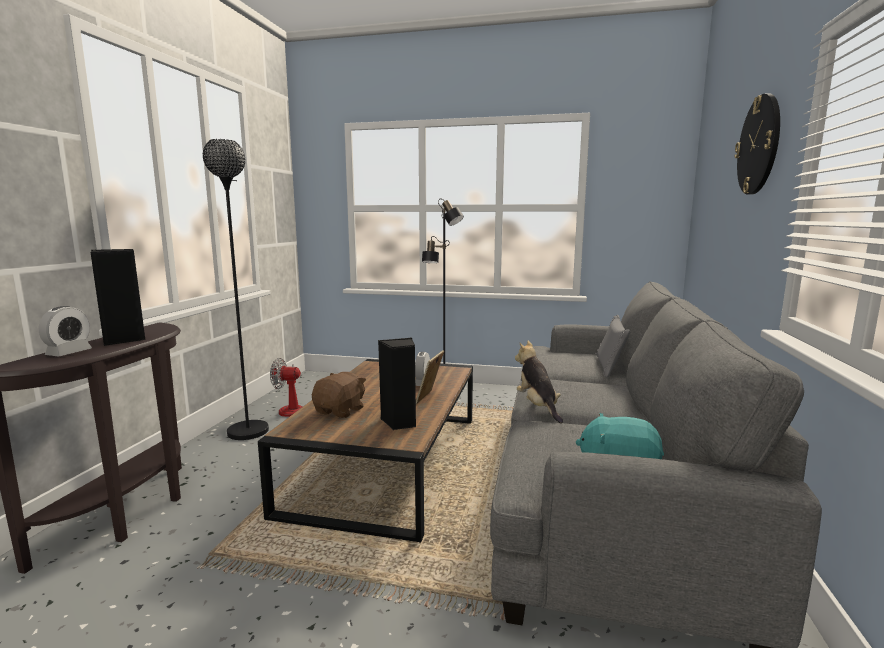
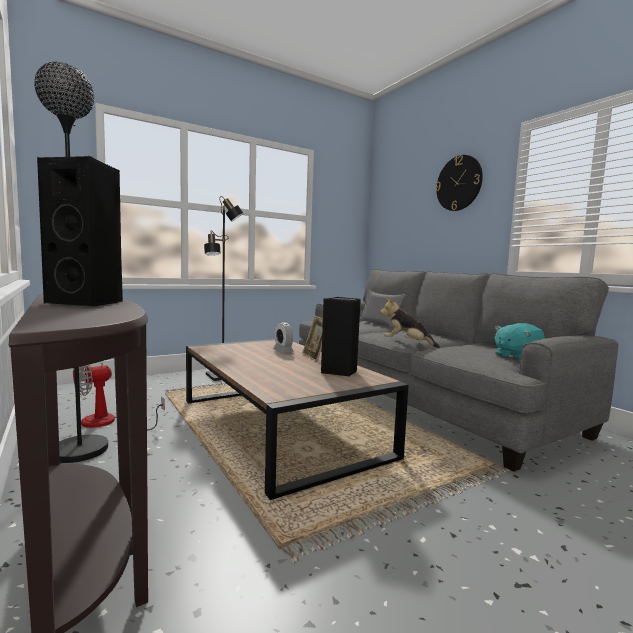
camera: 45 degrees left, 5 degrees down
alarm clock [39,306,92,356] -> none
brown plush toy [312,372,366,418] -> none

